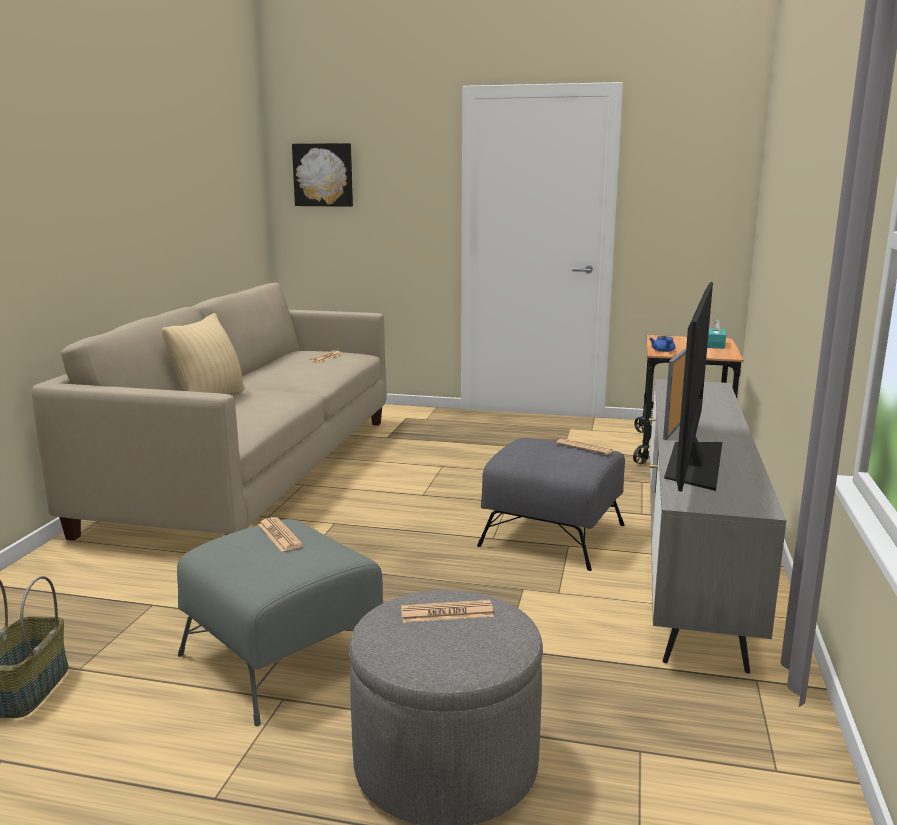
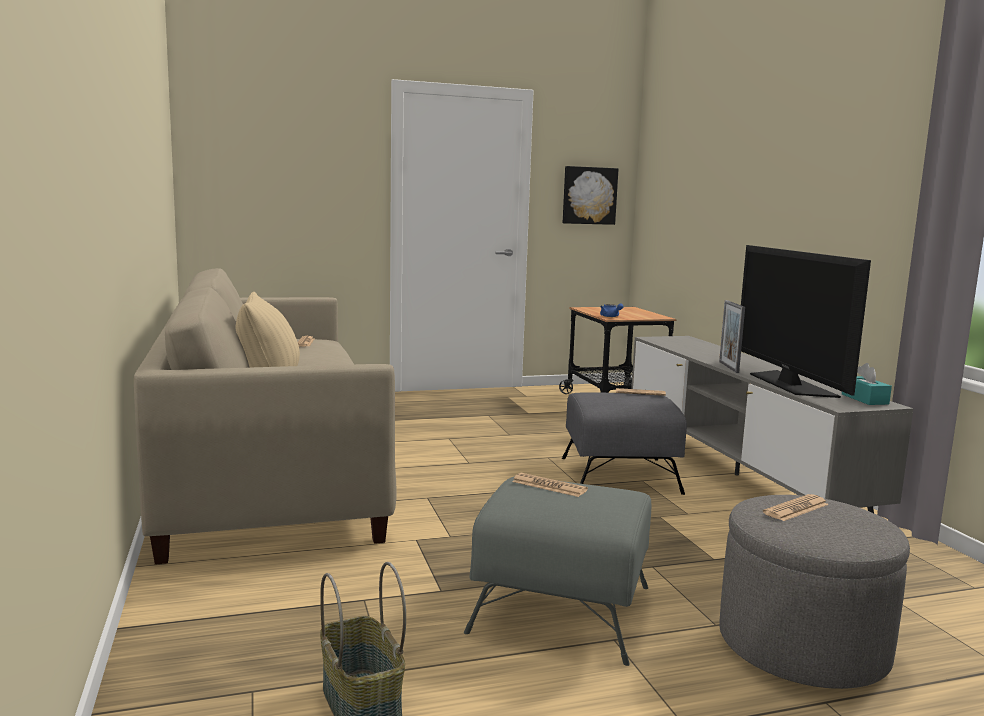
camera: 30 degrees left, 5 degrees down
picture [292,143,353,207] -> picture moved to [563,166,618,225]
turquoise tissue box [707,319,726,349] -> turquoise tissue box moved to [842,363,892,405]

